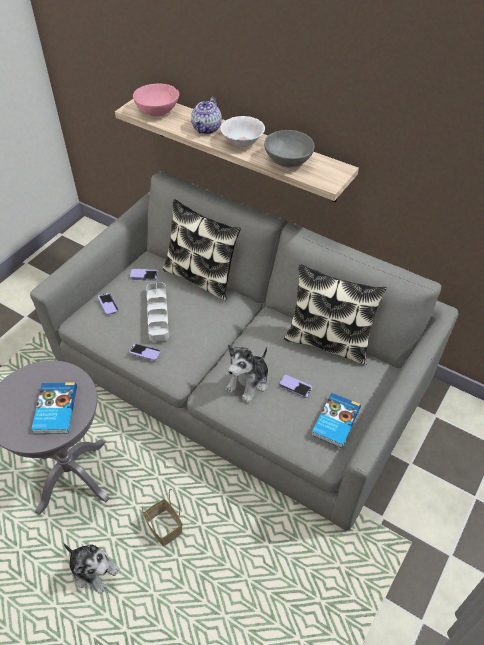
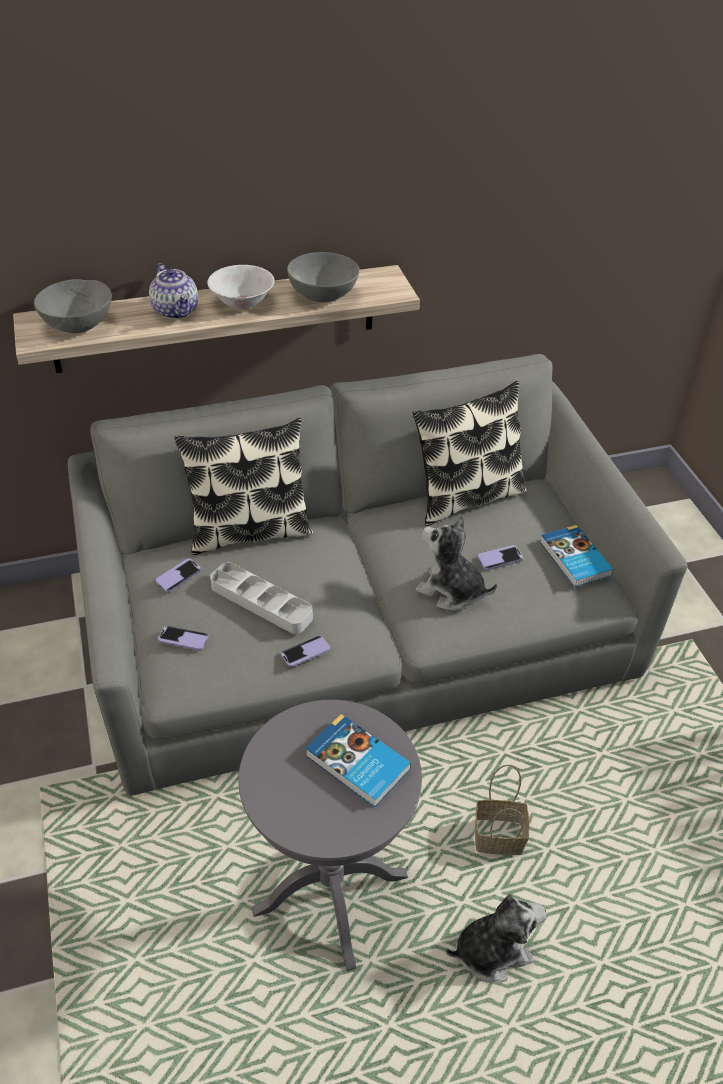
camera: 50 degrees left, 5 degrees down
pink bowl [133,83,179,116] -> grey bowl [34,279,112,333]
plush toy [226,344,269,403] -> plush toy turned 135 degrees clockwise [416,516,497,611]

